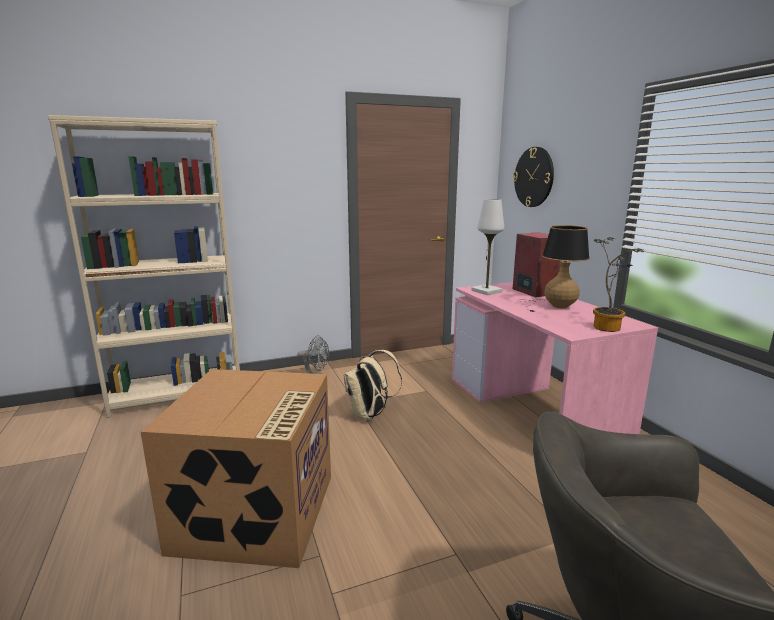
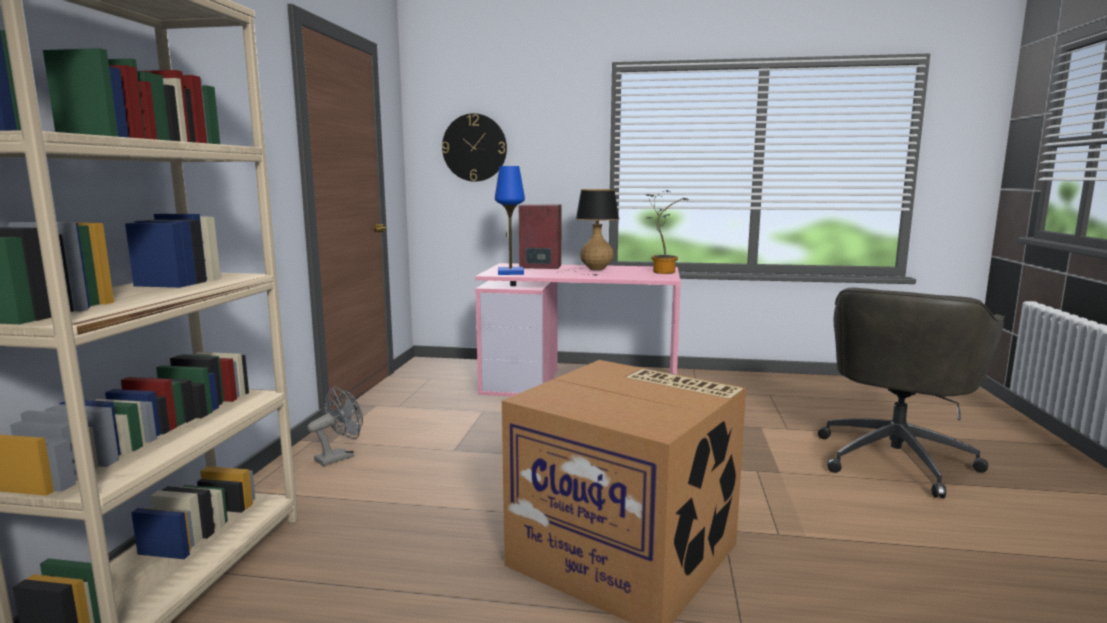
camera: 60 degrees left, 5 degrees down
beige backpack [344,350,402,421] -> none
white table lamp [471,199,504,295] -> blue table lamp [495,166,525,275]

